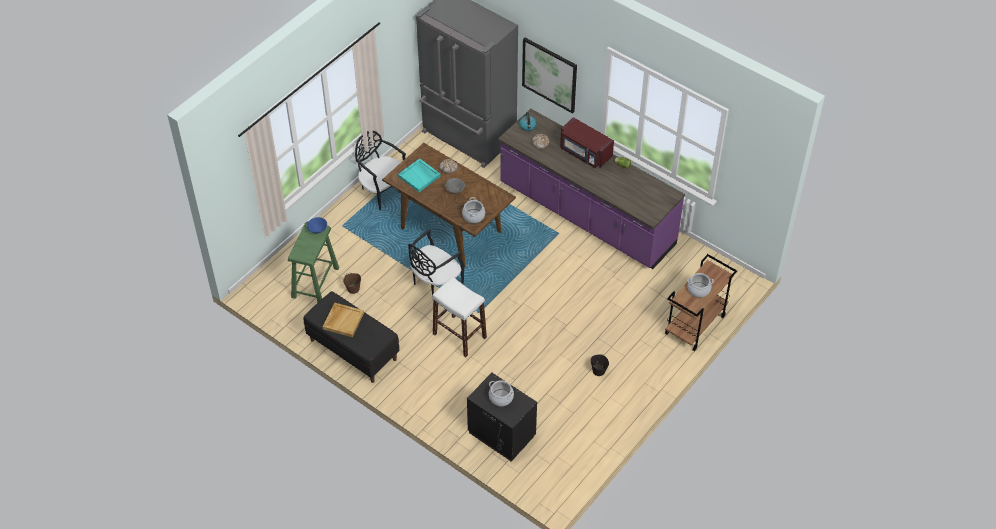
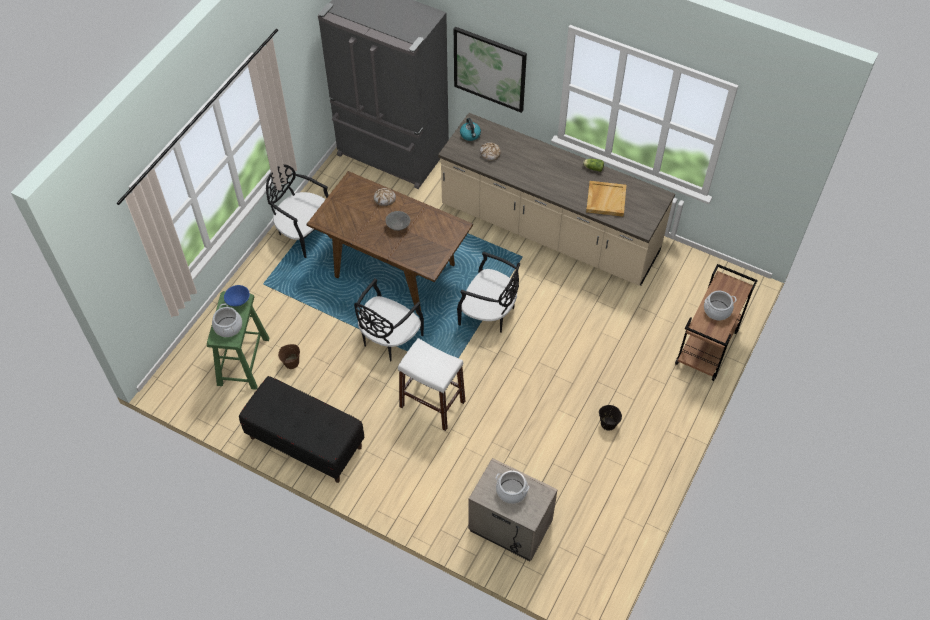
camera: 10 degrees left, 5 degrees up
beige tray [322,303,364,337] -> beige tray moved to [586,181,626,216]
turquoise tray [398,158,441,192] -> none
cooking pot [462,197,485,223] -> cooking pot moved to [212,303,242,337]
black nightstand [467,373,537,462] -> beige nightstand [468,458,558,561]
purple counter [498,109,685,269] -> beige counter [438,113,675,285]
red microwave [560,117,614,168] -> none
none -> black chair [457,252,520,333]

